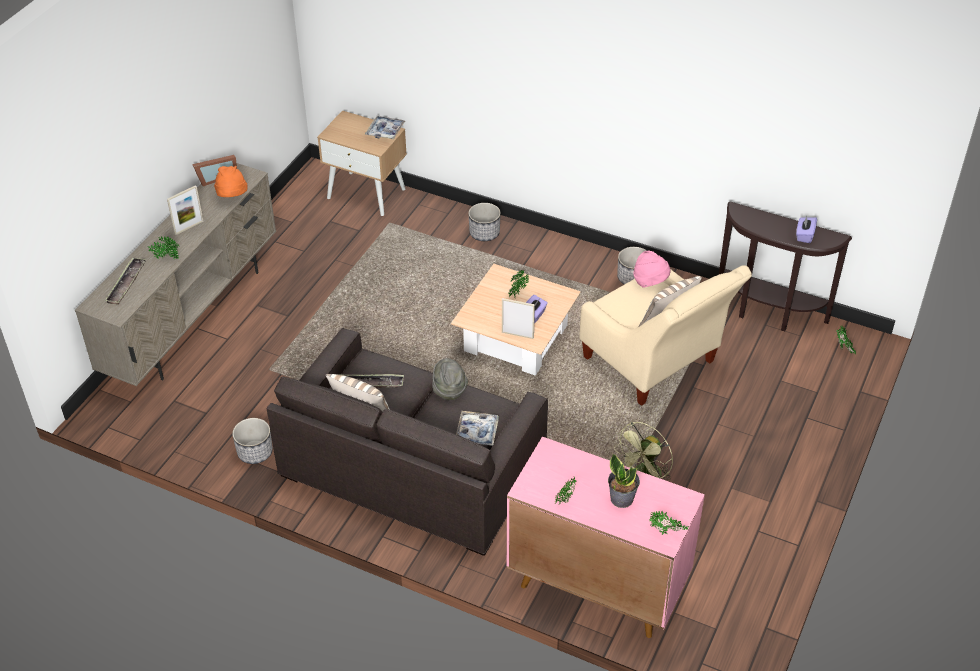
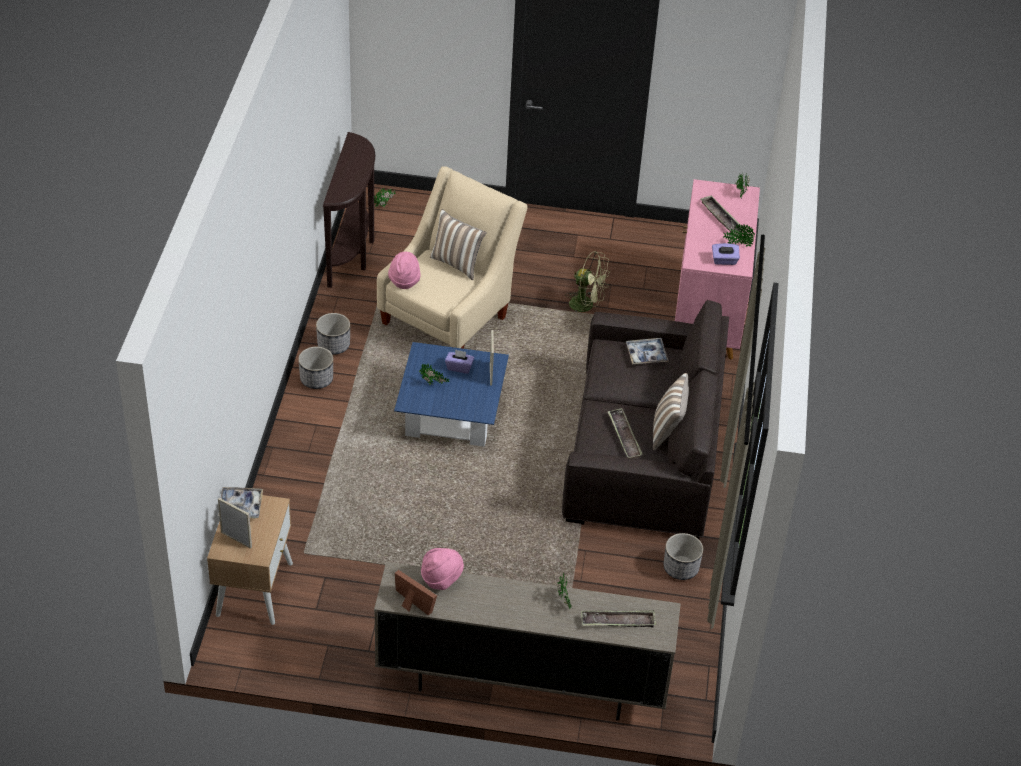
camera: 110 degrees left, 0 degrees up
picture frame [167,185,204,235] -> picture frame moved to [218,498,252,549]
orange hat [214,166,247,197] -> pink hat [421,548,464,590]
grey hat [432,358,468,400] -> none
beige coffee table [451,264,581,376] -> blue coffee table [394,342,509,447]
planter [468,203,501,241] -> planter moved to [298,346,333,389]
potted plant [608,454,640,508] -> tray [700,195,742,233]
purple tissue box [796,215,817,243] -> purple tissue box moved to [712,243,740,265]

